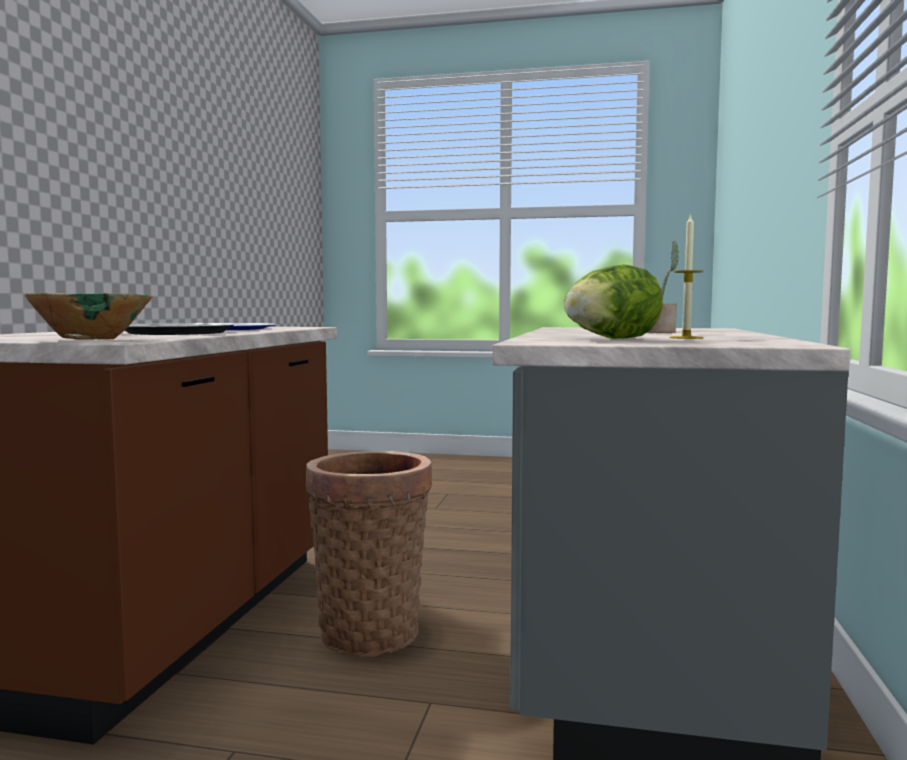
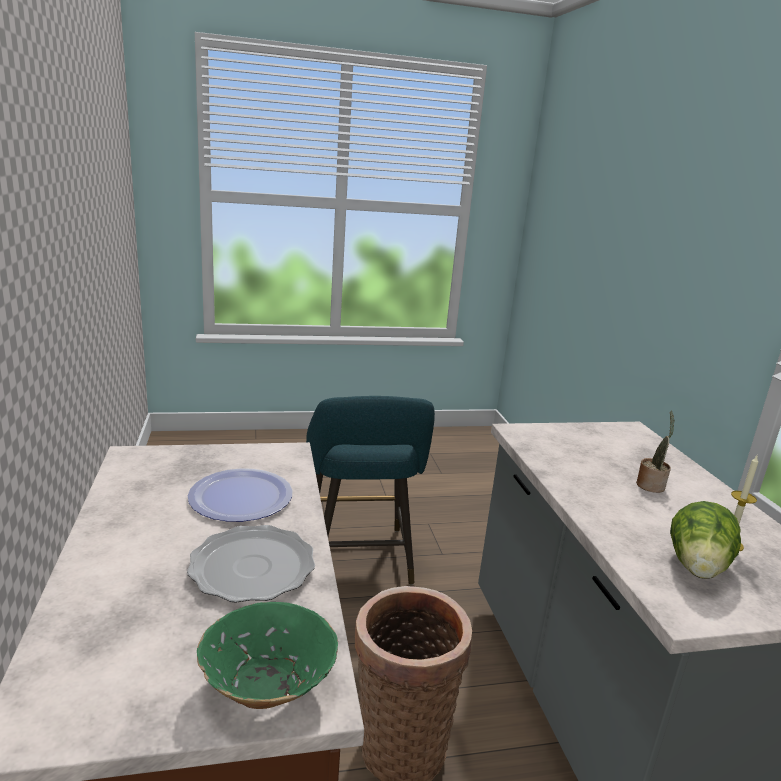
camera: 25 degrees left, 15 degrees up
none -> turquoise stool [306,396,435,585]

